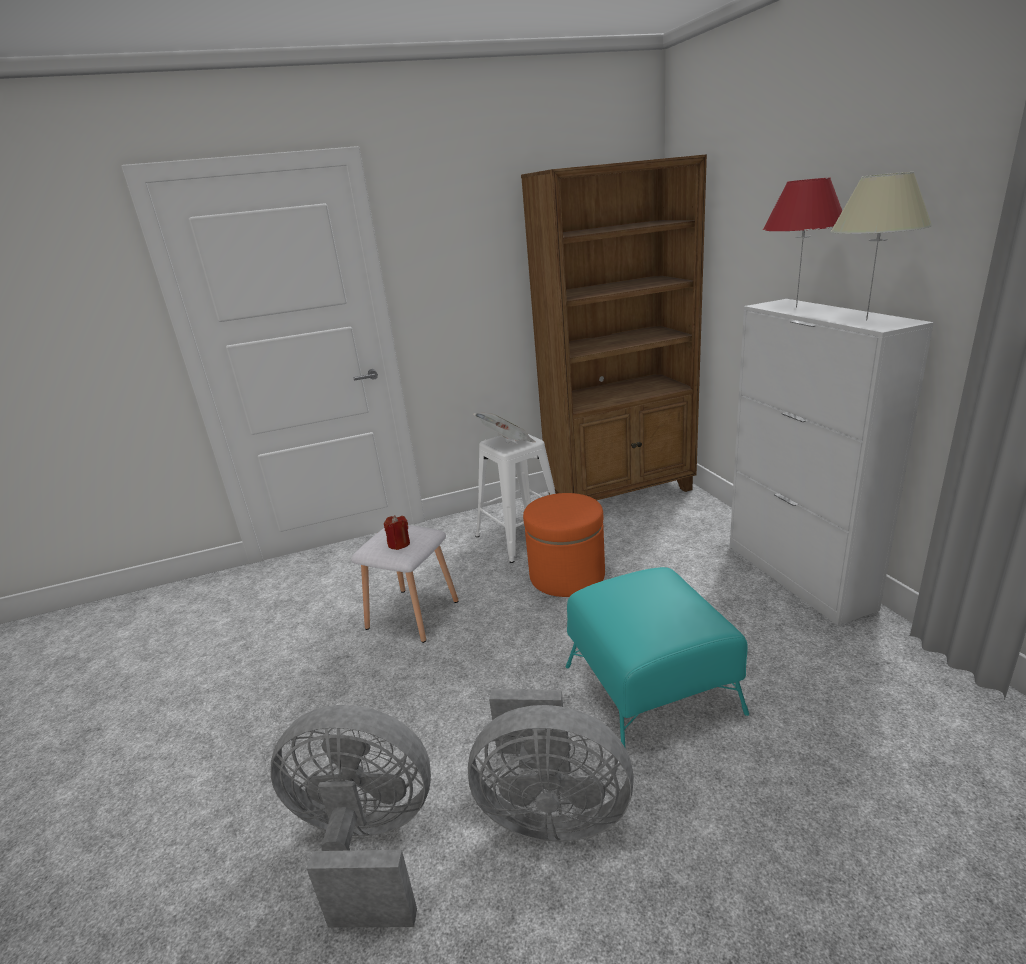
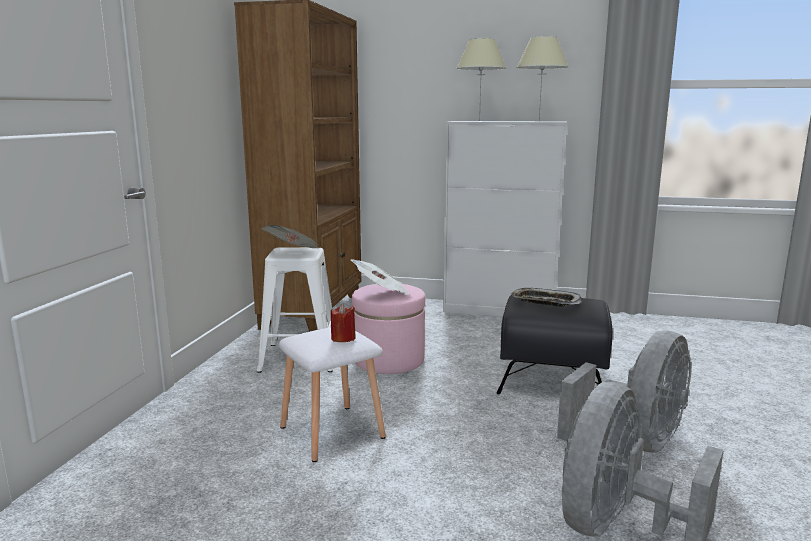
camera: 60 degrees left, 10 degrees down
orange ottoman [523,493,605,597] -> pink ottoman [352,284,425,374]
turquoise ottoman [566,567,749,749] -> black ottoman [496,295,613,394]
red table lamp [763,178,842,308] -> beige table lamp [456,38,506,121]
none -> newspaper [350,259,411,295]
none -> tray [511,288,582,307]

